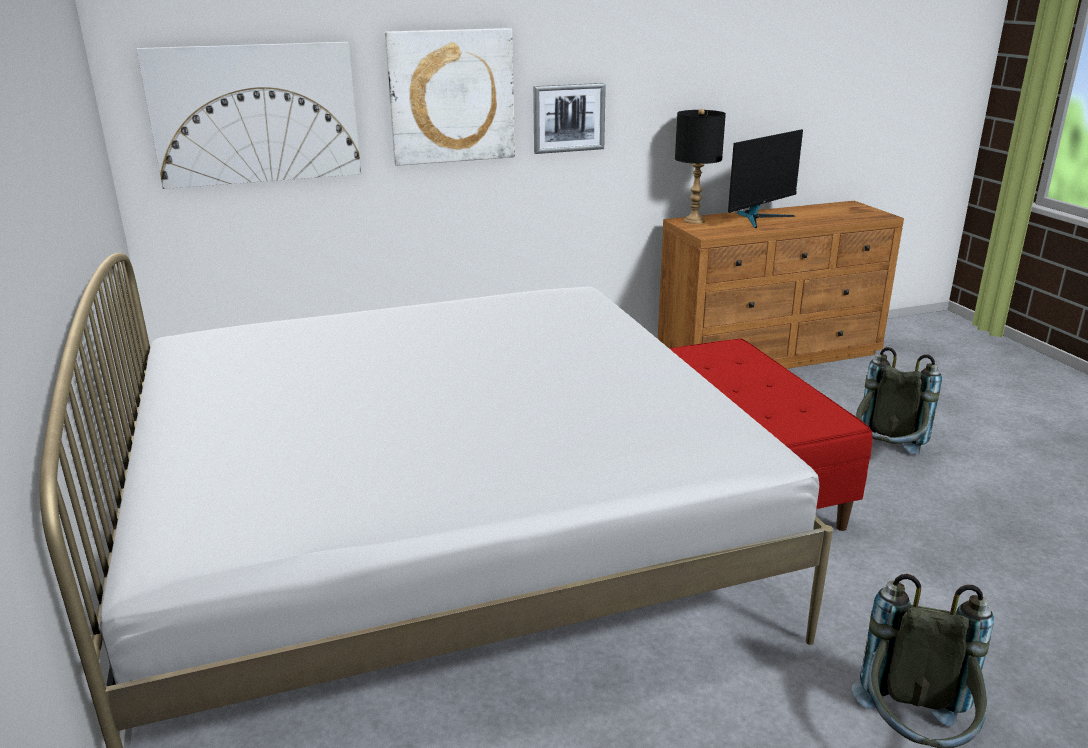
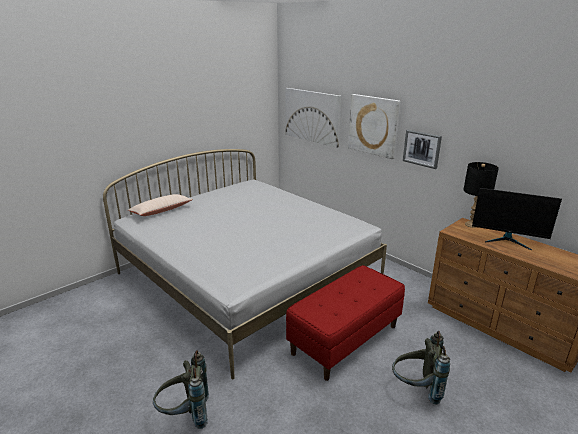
camera: 65 degrees right, 0 degrees up
none -> beige pillow [128,194,193,216]

